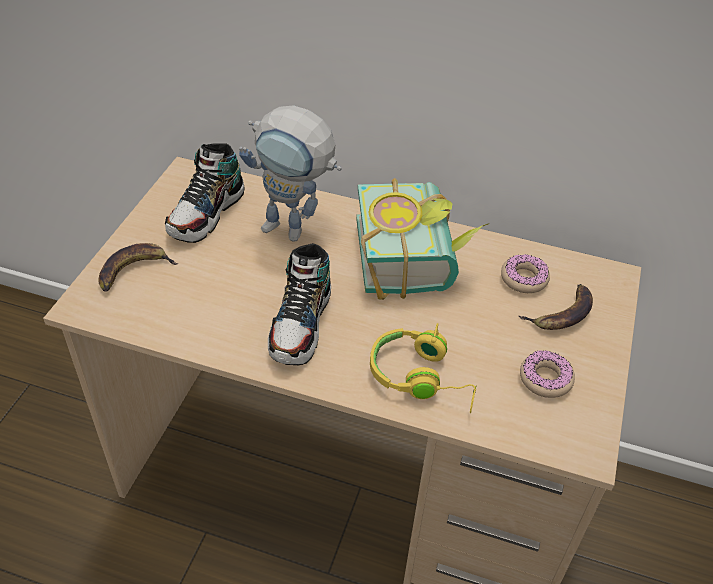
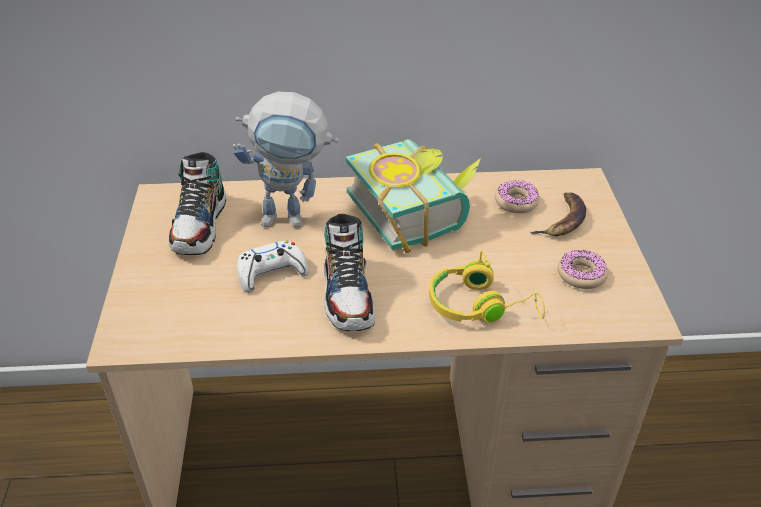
camera: 20 degrees left, 5 degrees down
banana [98,243,179,292] -> none
none -> white game controller [237,240,309,293]

